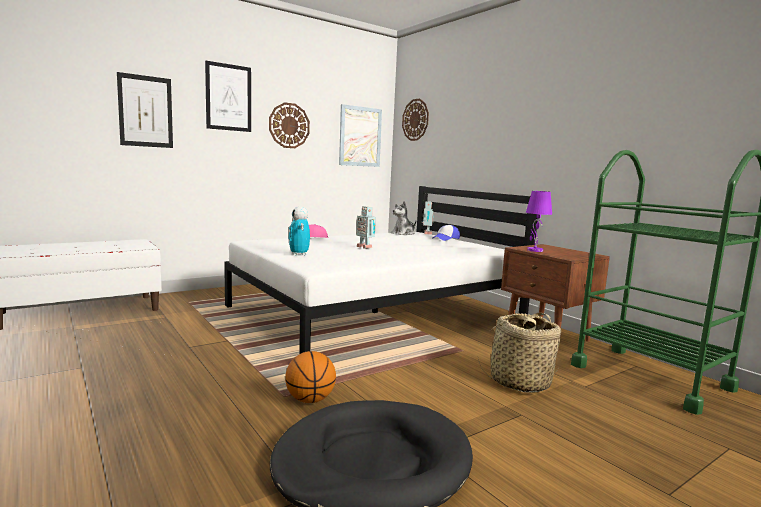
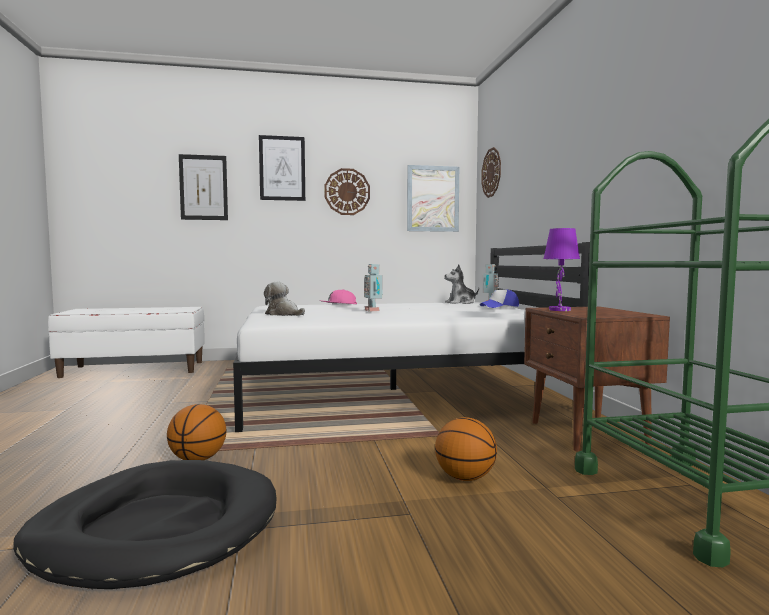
camera: 25 degrees right, 5 degrees down
toy robot [288,206,310,256] -> plush toy [264,282,305,316]
basket [478,313,561,392] -> basketball [435,417,497,481]

